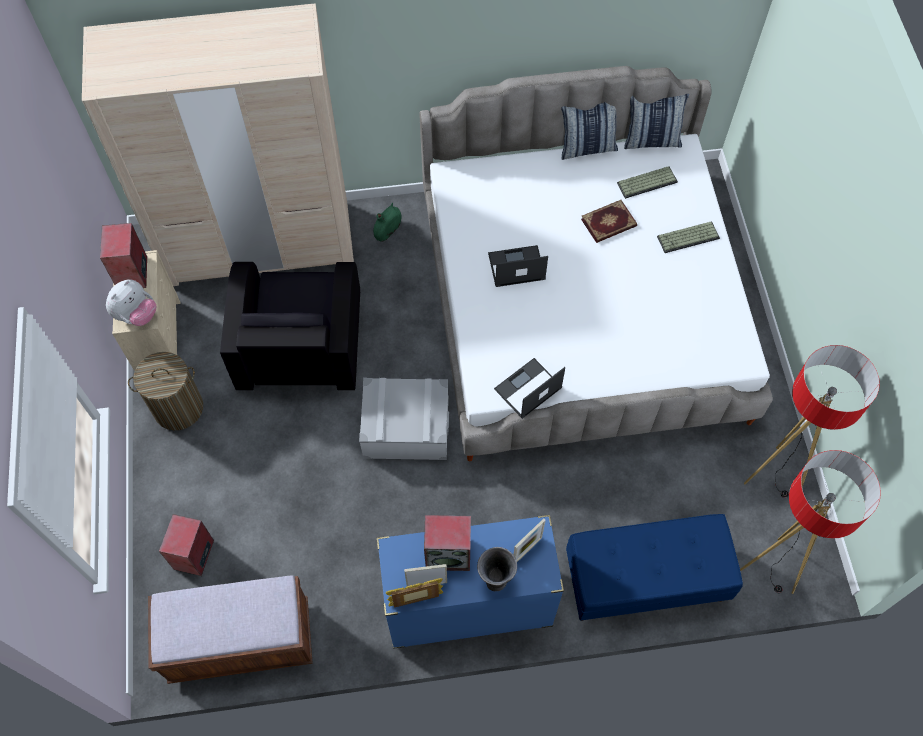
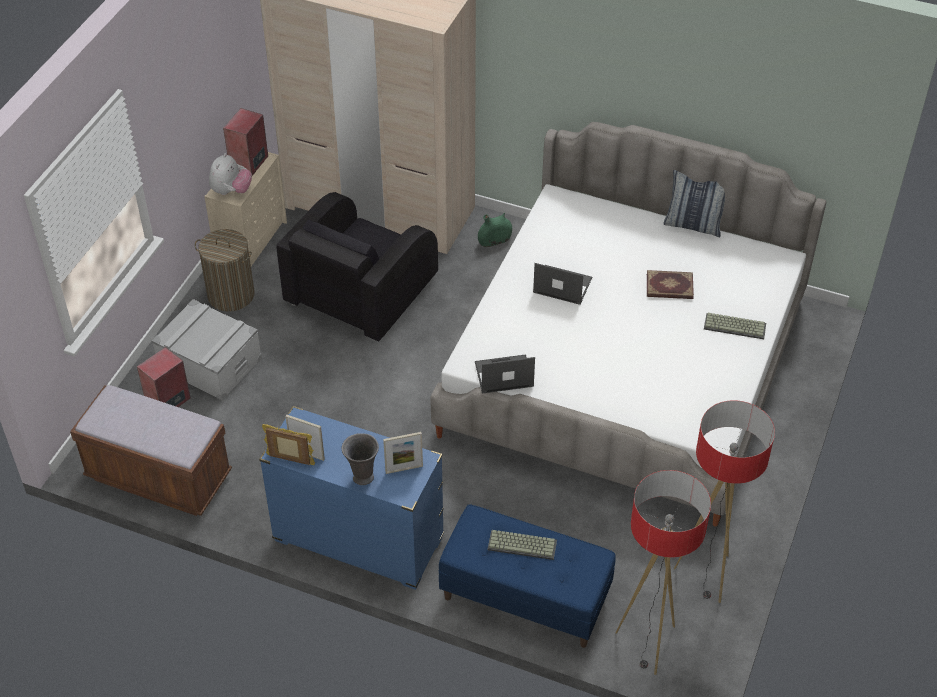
camera: 30 degrees right, 15 degrees down
plush toy [106,279,157,326] -> plush toy turned 45 degrees counterclockwise [209,153,252,195]
grey storage box [359,378,449,460] -> grey storage box moved to [152,299,262,401]
speaker [424,515,471,571] -> none
keyboard [617,166,678,199] -> keyboard moved to [488,530,557,560]
pillow [624,94,689,149] -> none

